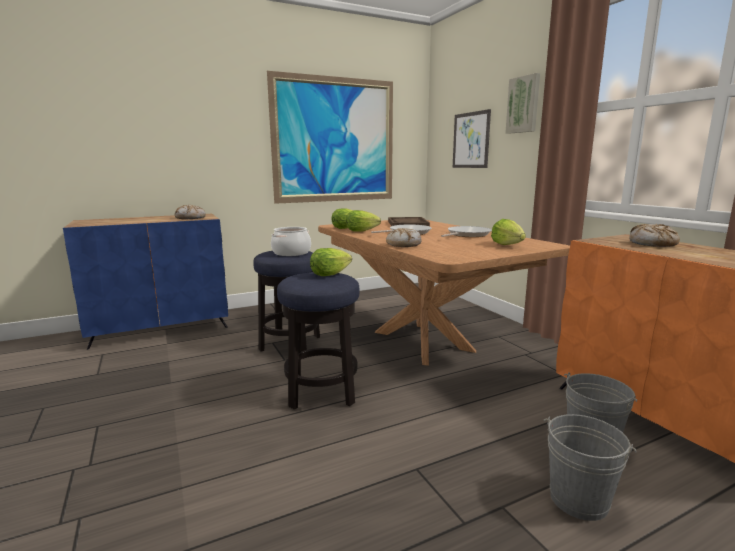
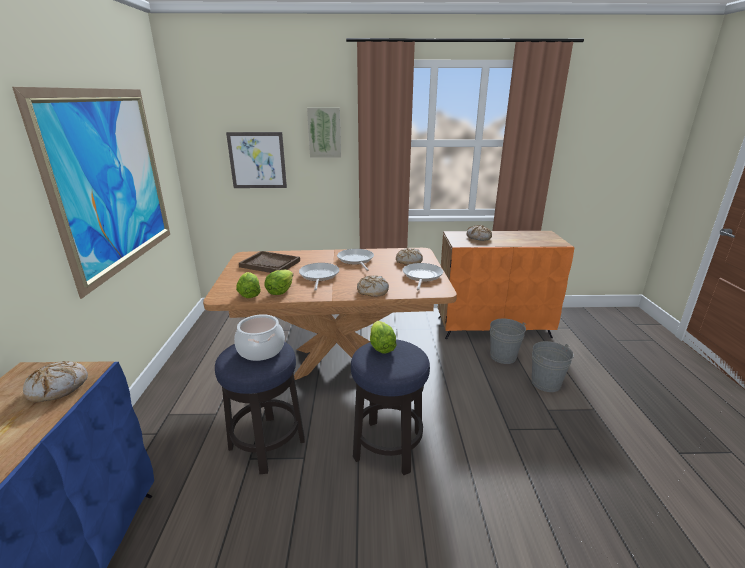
camera: 65 degrees left, 10 degrees up
lettuce [491,219,526,245] -> bread [396,248,423,265]
none -> frying pan [403,263,443,290]

